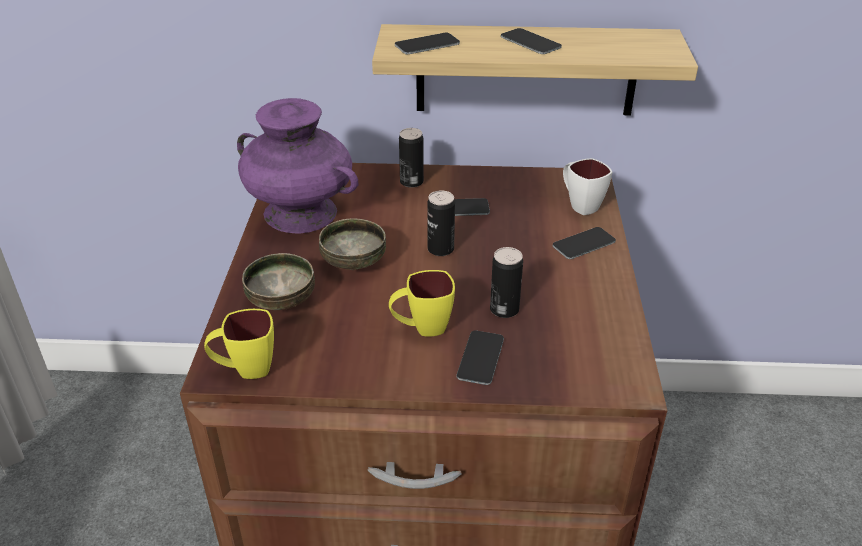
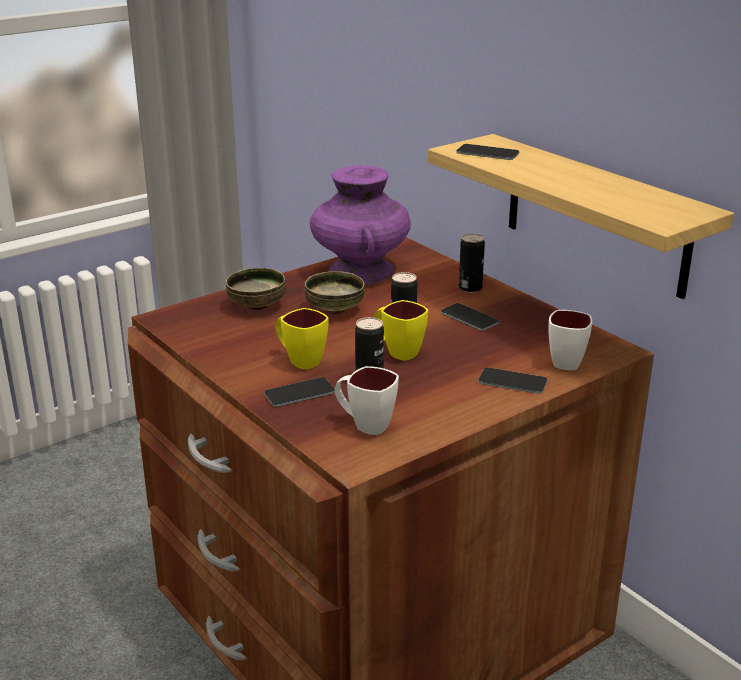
camera: 50 degrees right, 10 degrees down
yellow mug [204,309,274,379] -> yellow mug moved to [374,300,428,361]
phone [501,28,562,54] -> none
none -> white mug [335,366,399,435]

